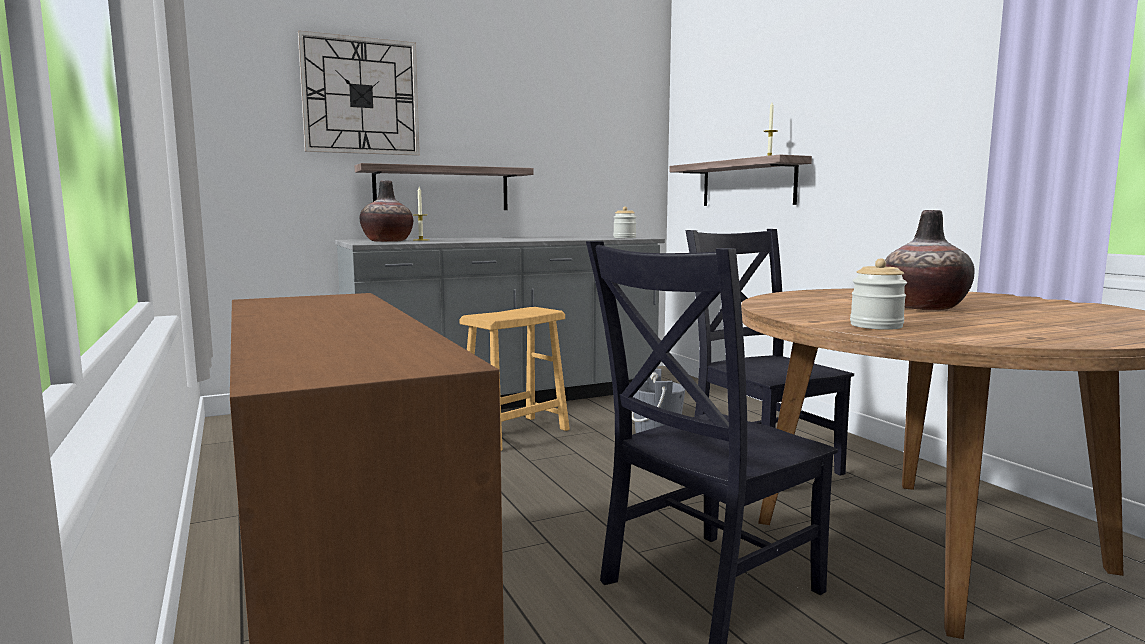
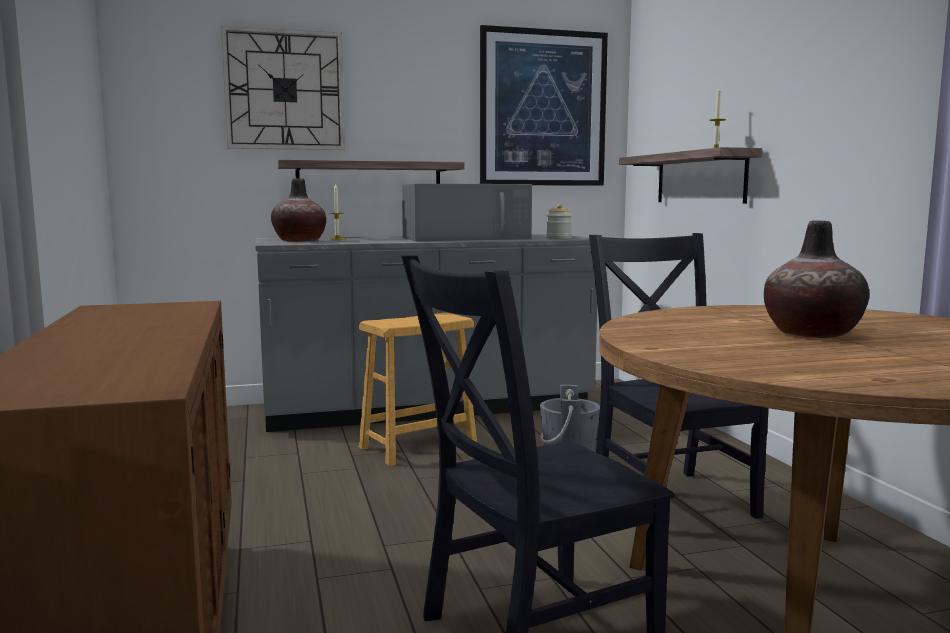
camera: 10 degrees right, 0 degrees up
jar [850,258,907,330] -> none
none -> grey microwave [402,184,532,241]
none -> picture [480,25,608,186]

